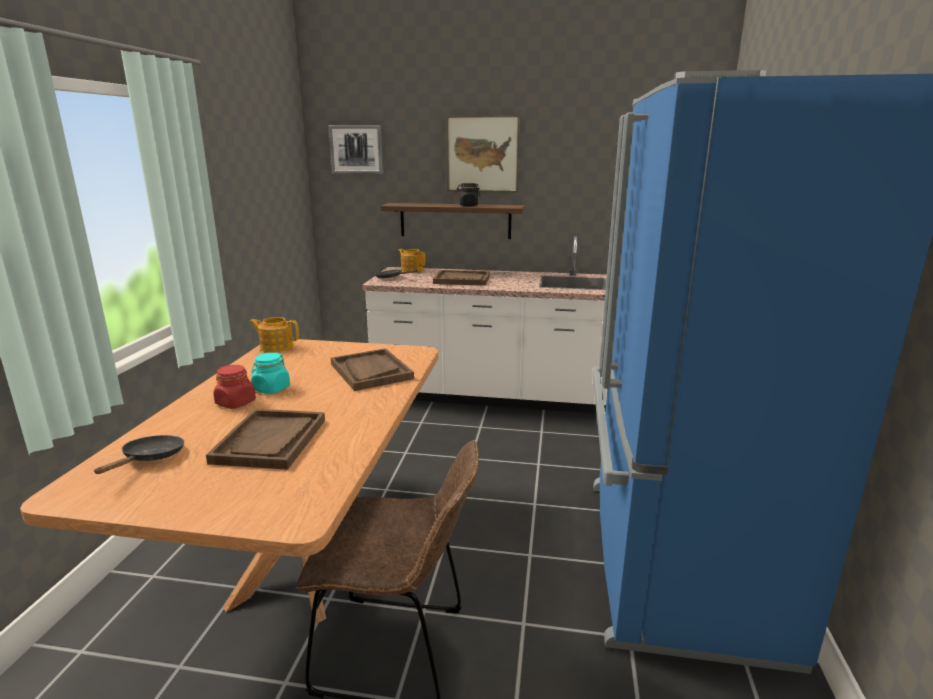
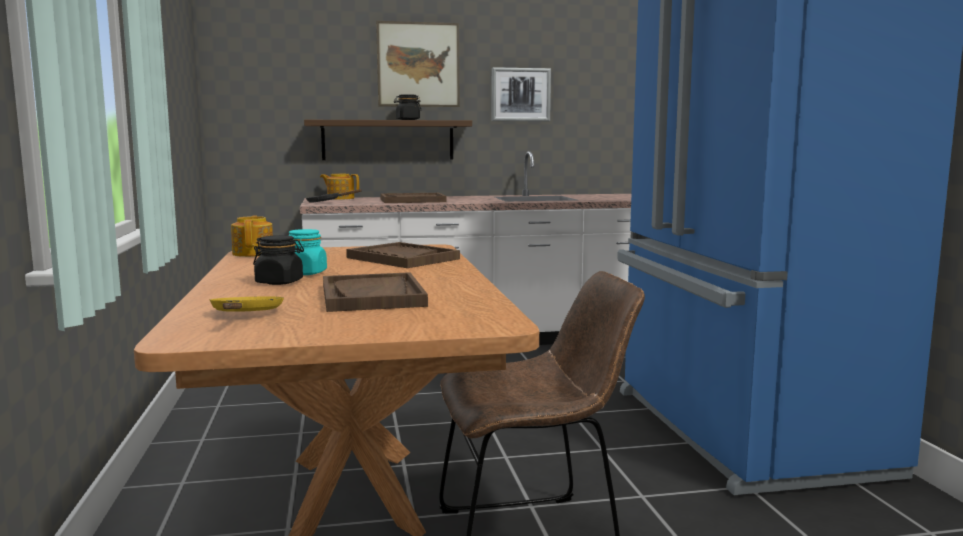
camera: 20 degrees left, 10 degrees down
black frying pan [94,435,184,474] -> yellow frying pan [209,296,284,312]
red jar [213,365,256,409] -> black jar [253,235,304,285]
teapot [249,317,299,353] -> teapot turned 90 degrees clockwise [231,216,273,257]
picture [328,125,383,174] -> picture moved to [492,67,551,121]

